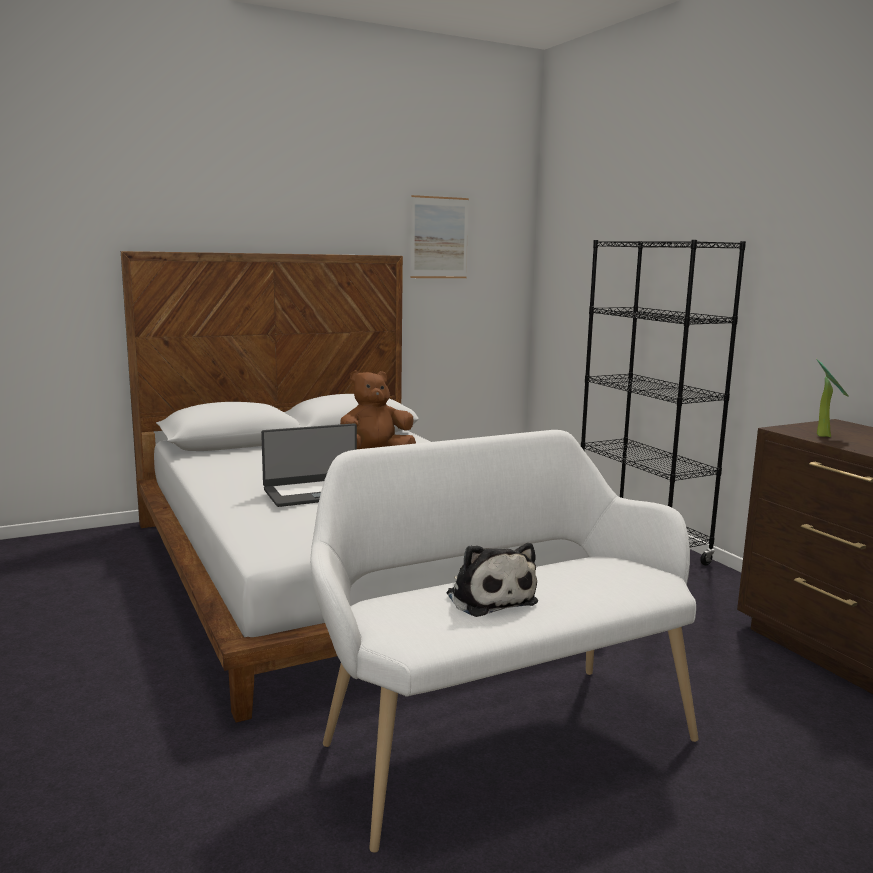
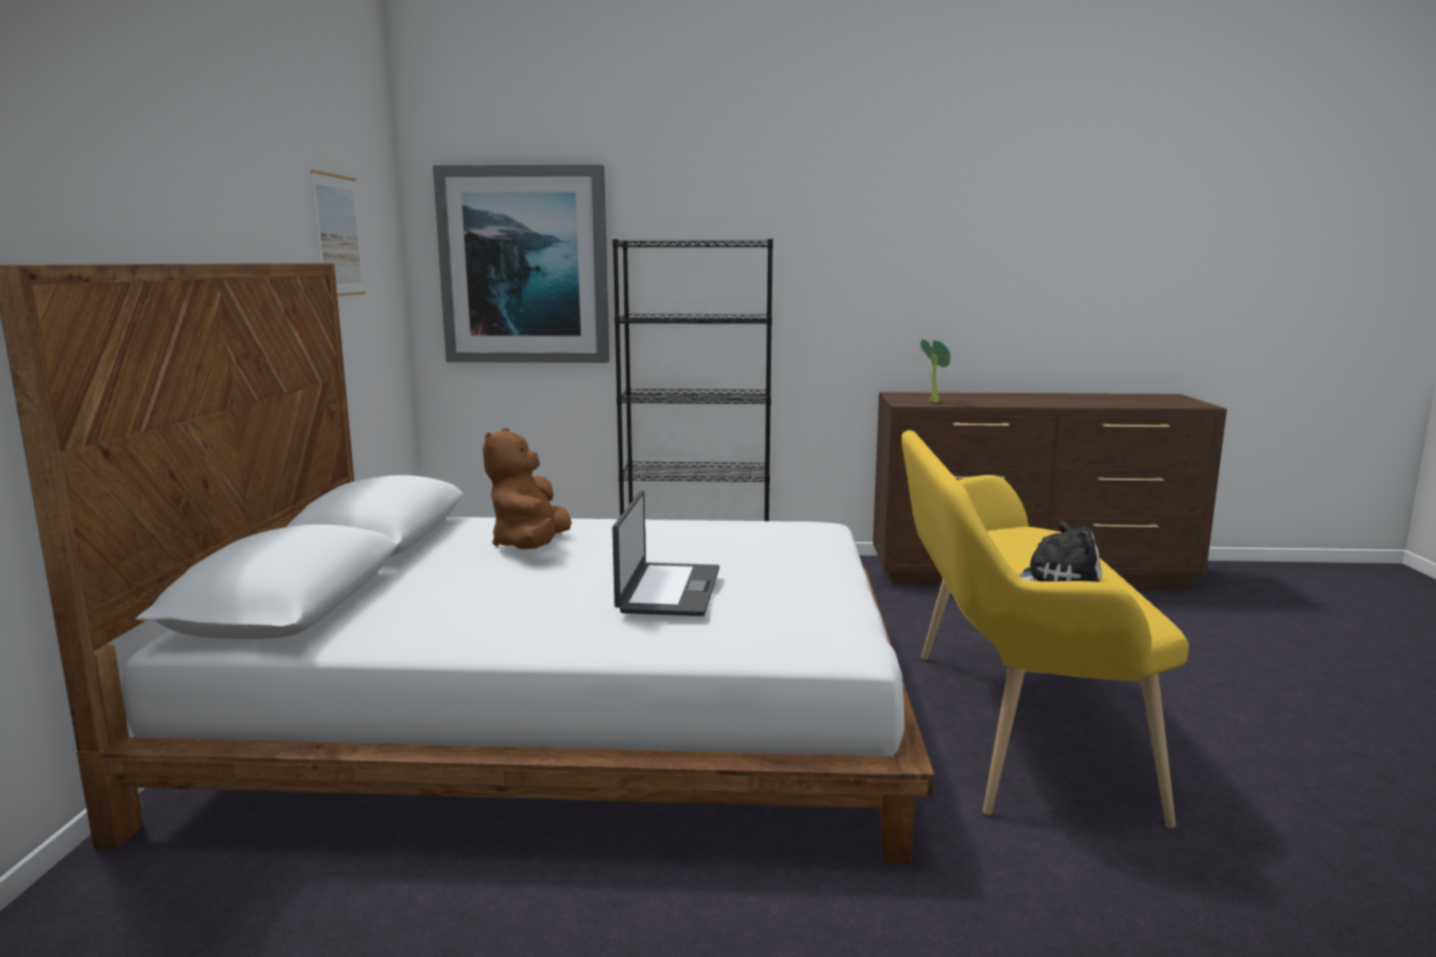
camera: 60 degrees left, 0 degrees up
white bench [310,430,698,853] -> yellow bench [901,430,1189,829]
none -> picture [433,164,609,363]

